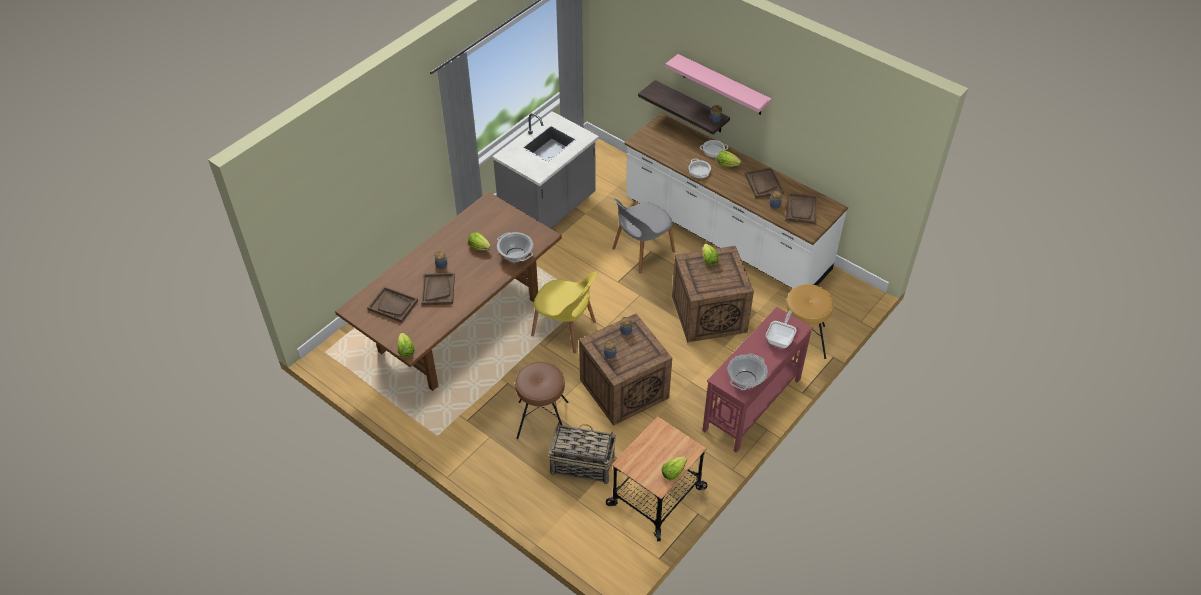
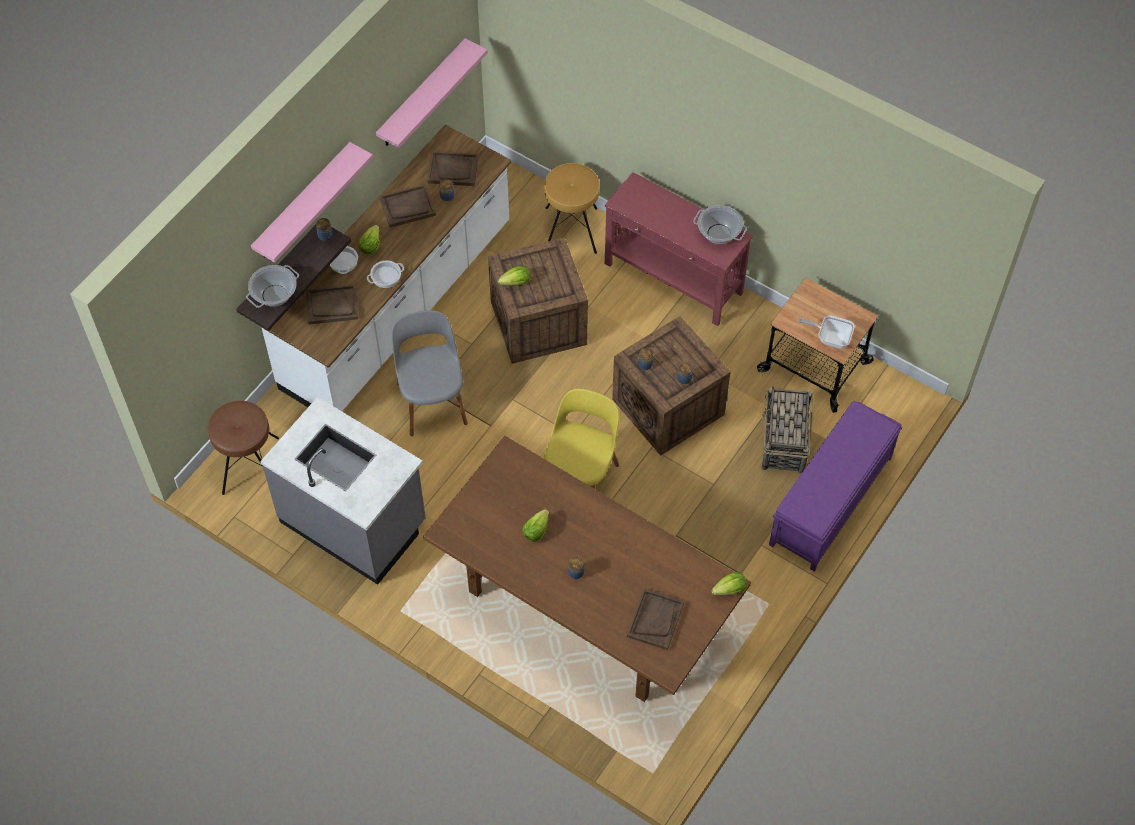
camera: 95 degrees left, 10 degrees up
brown tray [421,273,455,305] -> brown tray moved to [306,285,358,324]
cooking pot [497,232,533,262] -> cooking pot moved to [246,265,299,308]
brown stool [515,361,568,439] -> brown stool moved to [207,400,279,495]
grey chair [612,198,675,273] -> grey chair turned 150 degrees counterclockwise [392,310,468,436]
lettuce [661,456,687,480] -> none
frying pan [766,310,796,348] -> frying pan moved to [798,315,855,349]
none -> pink shelf [376,38,487,148]
none -> purple bench [769,401,903,572]

